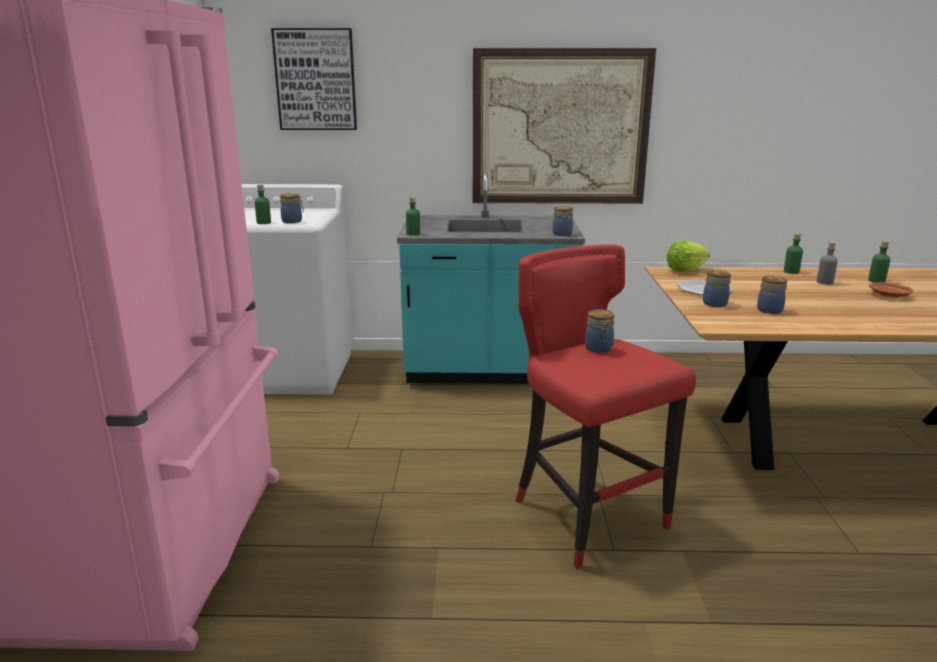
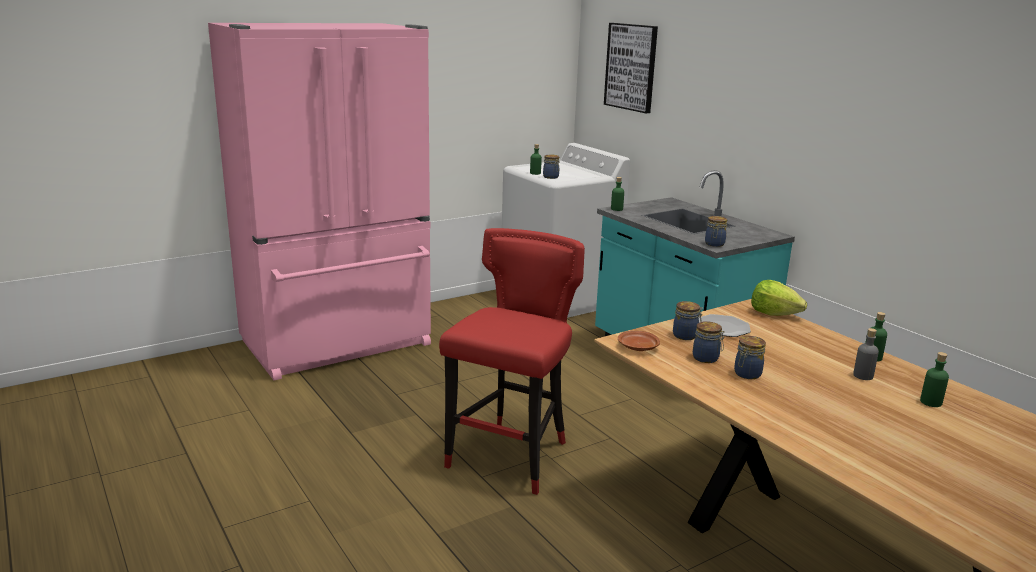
camera: 55 degrees right, 0 degrees up
picture [473,48,656,204] -> none
jar [585,309,615,353] -> jar moved to [734,336,766,379]
brown plate [869,282,913,298] -> brown plate moved to [618,331,660,351]

